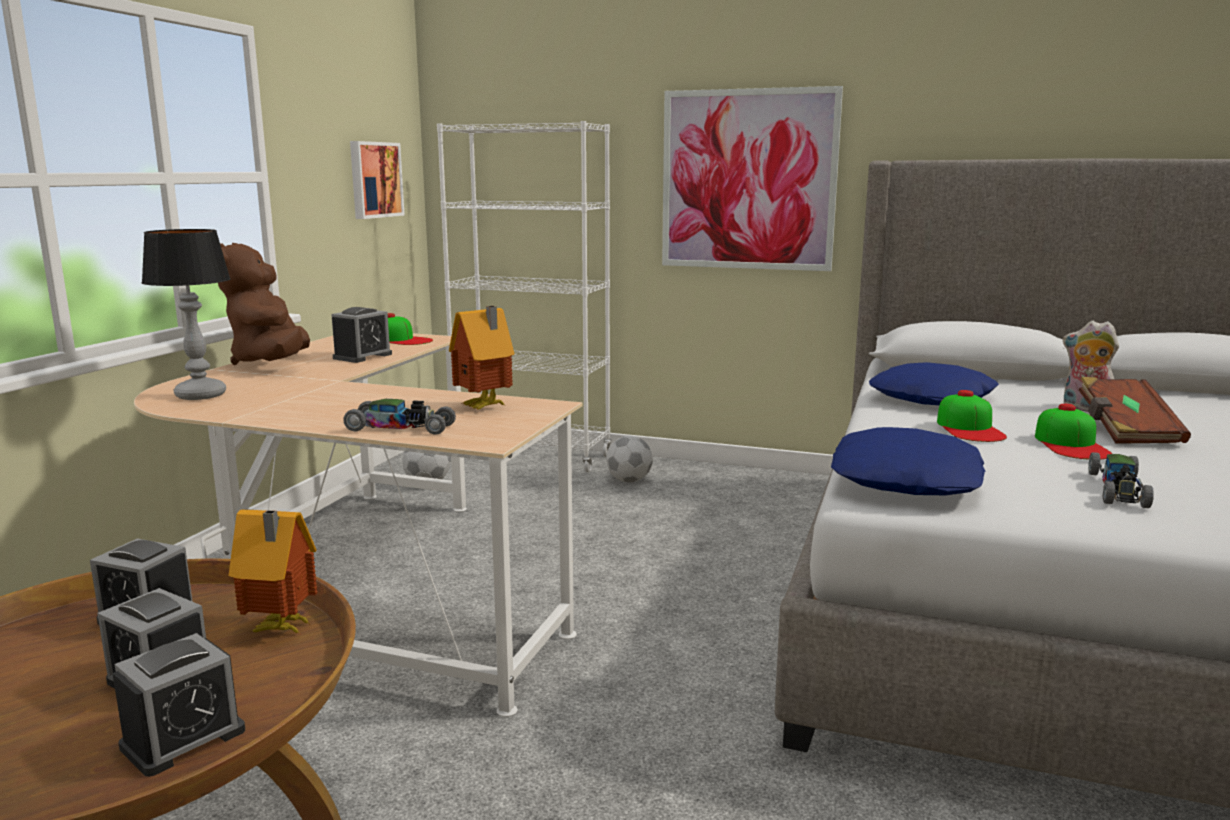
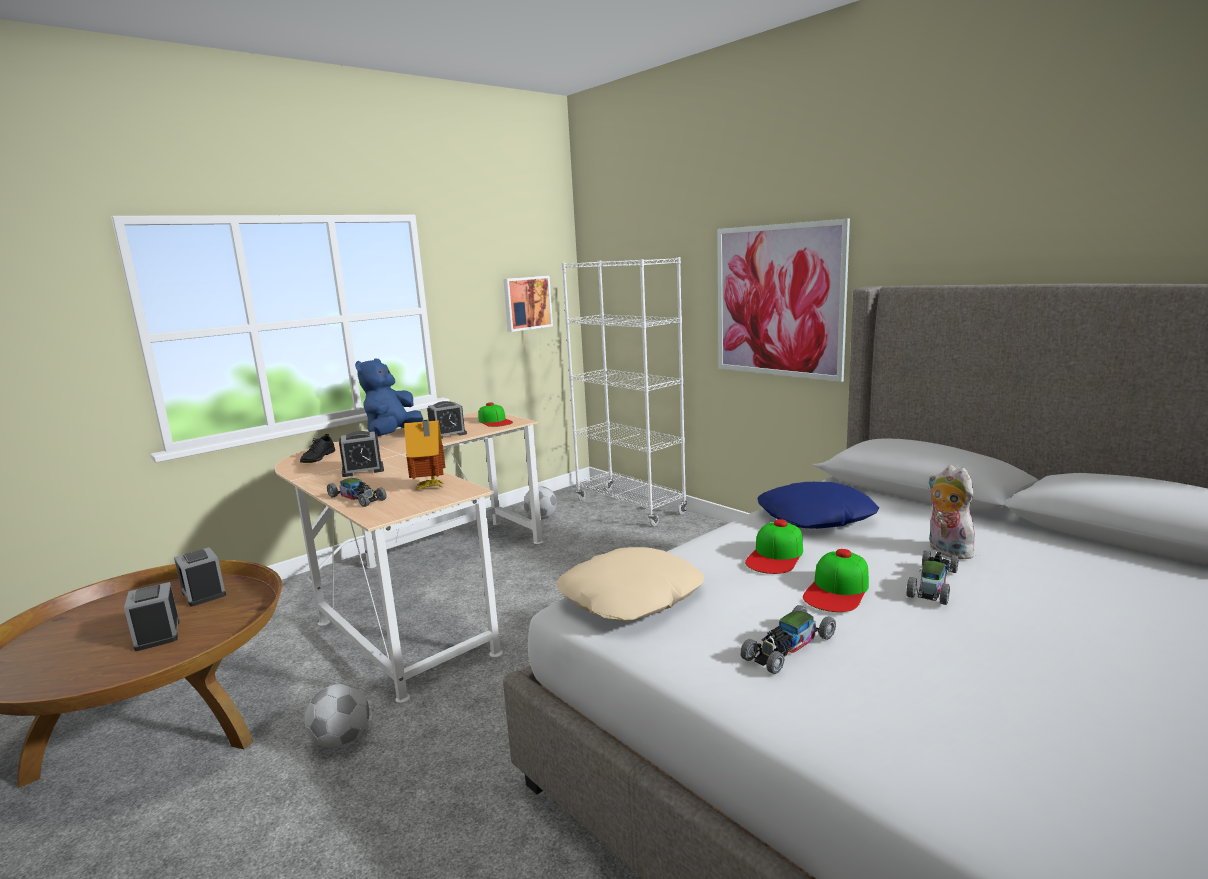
camera: 30 degrees right, 0 degrees up
alarm clock [112,633,245,777] -> alarm clock moved to [339,431,384,477]
table lamp [142,229,231,400] -> black shoe [300,434,335,463]
brown plush toy [218,243,310,365] -> blue plush toy [355,359,423,436]
toy house [228,509,318,634] -> none
football [606,436,653,482] -> football moved to [304,684,369,749]
blue pillow [831,427,985,495] -> beige pillow [556,547,704,622]
brown book [1079,377,1191,444] -> toy car [906,551,959,605]

